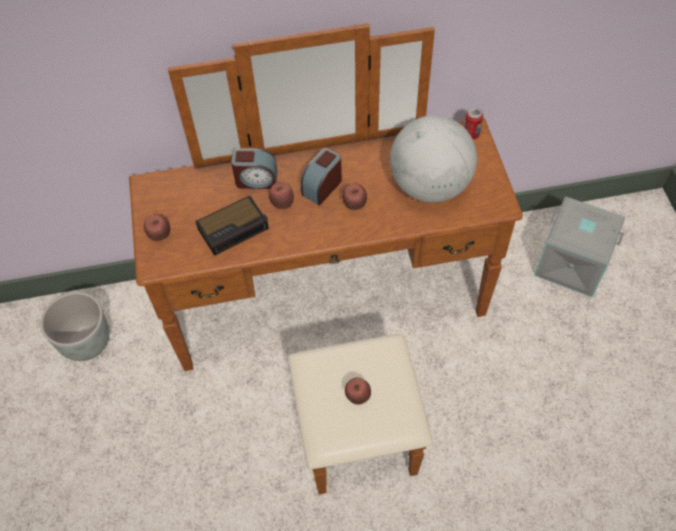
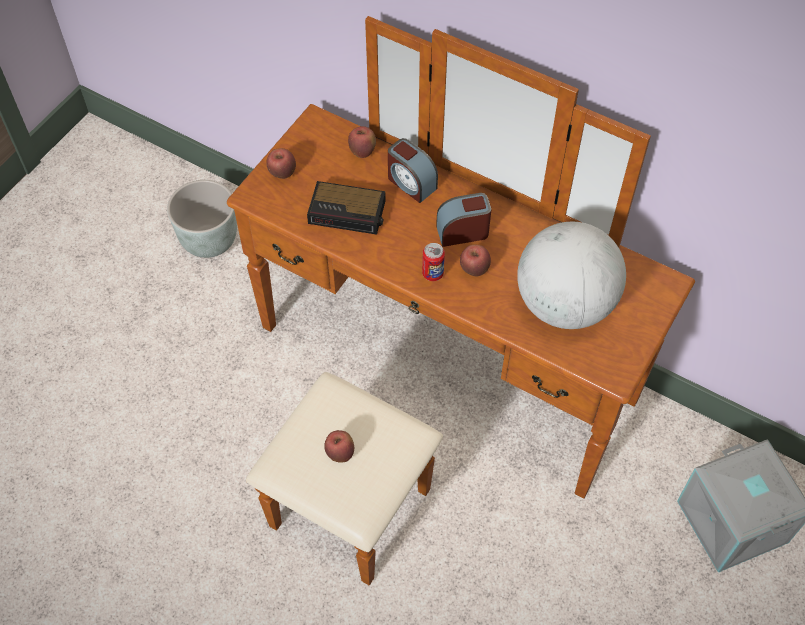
camera: 40 degrees right, 0 degrees up
apple [269,182,294,209] -> apple moved to [348,126,376,158]
can [464,107,483,140] -> can moved to [422,243,445,281]

